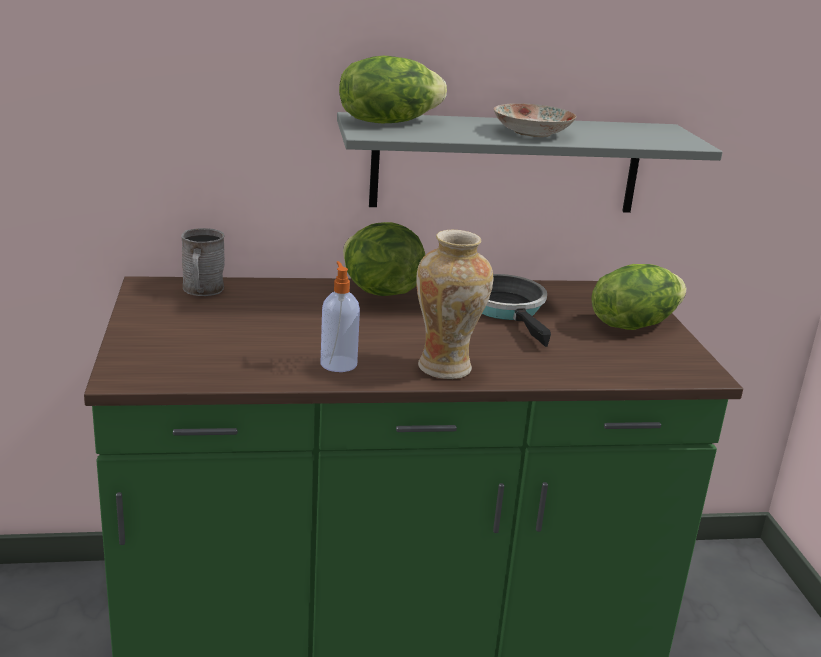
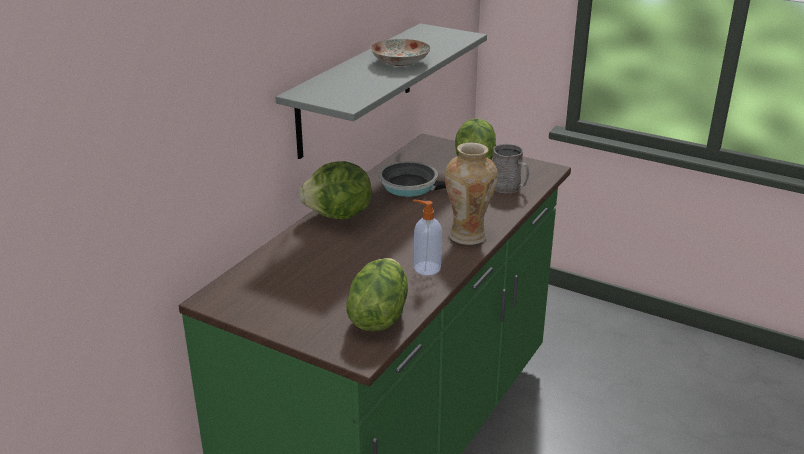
camera: 50 degrees left, 5 degrees up
grey mug [181,228,225,296] -> grey mug moved to [492,144,529,193]
lettuce [339,56,447,123] -> lettuce moved to [346,258,408,332]

